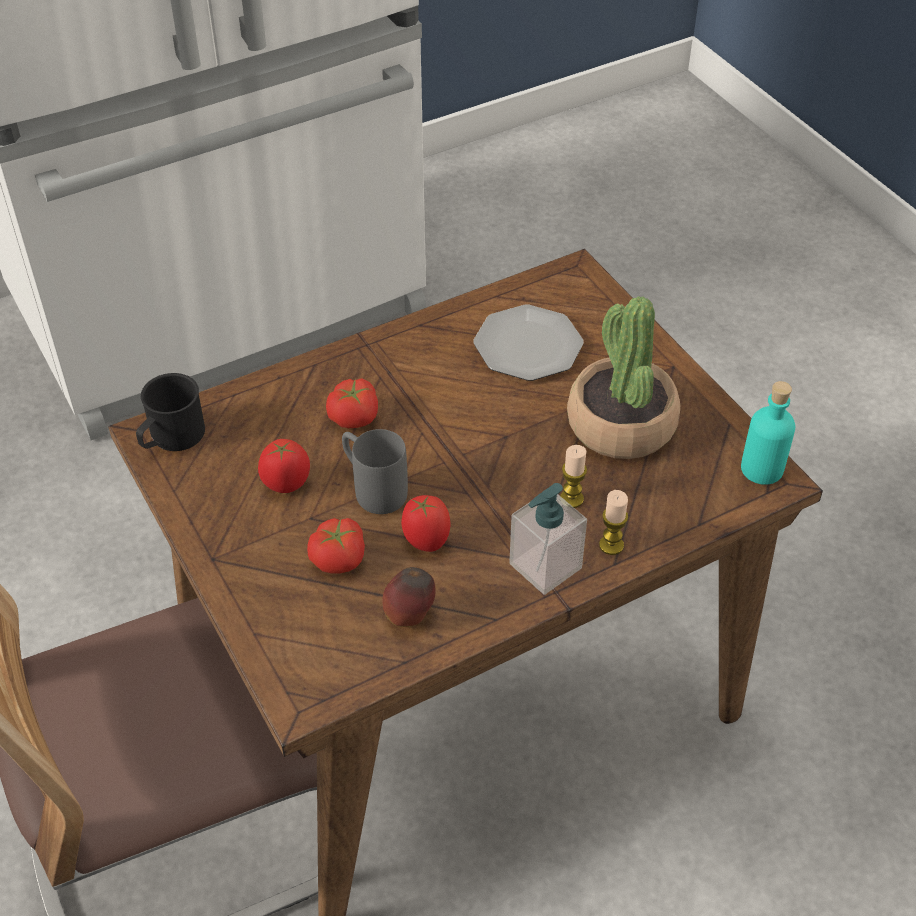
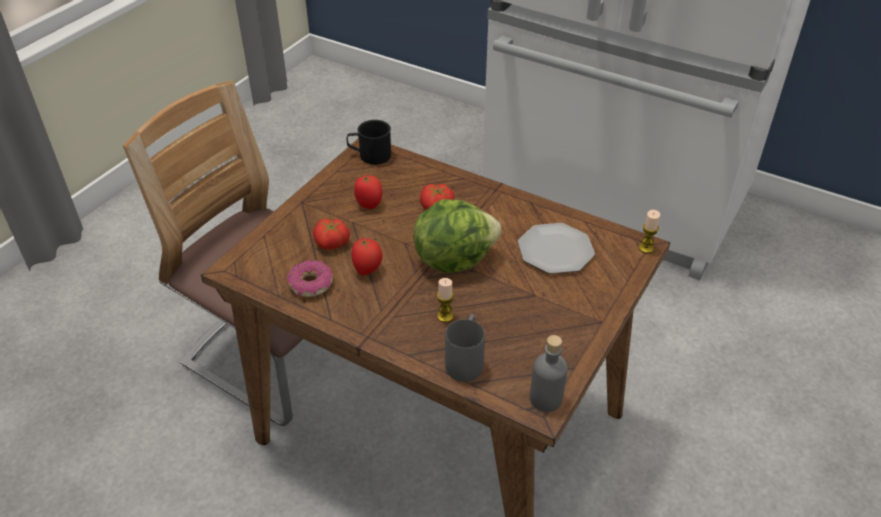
camera: 60 degrees right, 5 degrees down
grey mug [342,429,408,514] -> grey mug moved to [445,314,485,382]
apple [383,567,436,627] -> donut [287,260,332,297]
soap dispenser [509,483,587,595] -> none
potted plant [567,296,680,459] -> none
candle [599,490,628,555] -> candle moved to [639,210,660,253]
turquoise bottle [741,381,795,485] -> grey bottle [530,335,568,412]
none -> lettuce [414,199,501,273]

